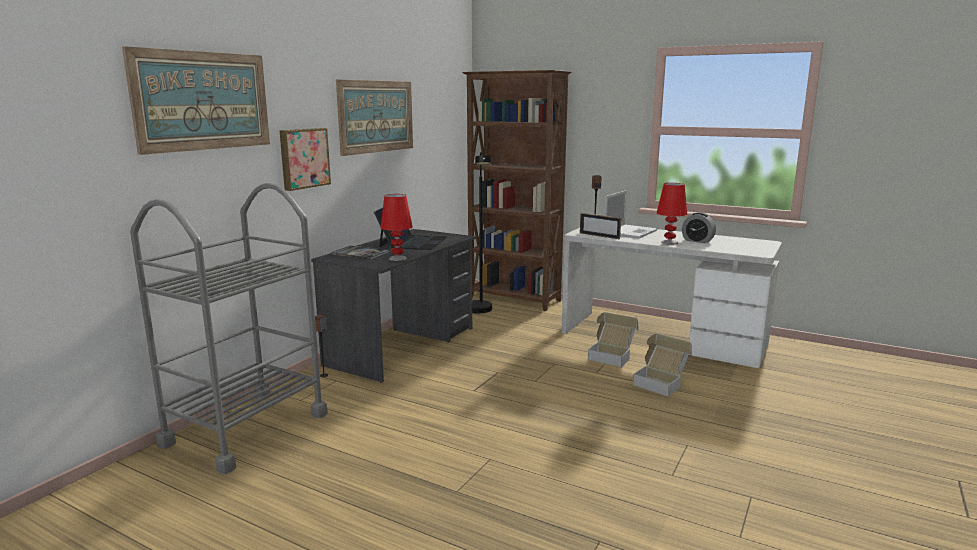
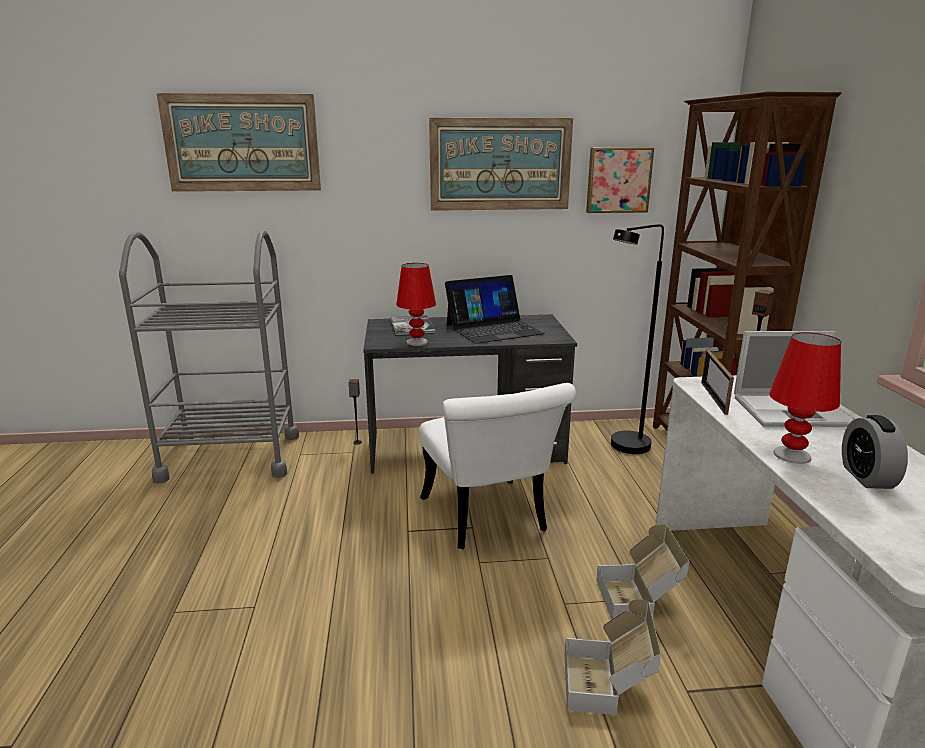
camera: 55 degrees right, 5 degrees up
picture [279,128,331,191] -> picture moved to [586,147,654,213]
none -> white chair [419,383,576,549]

